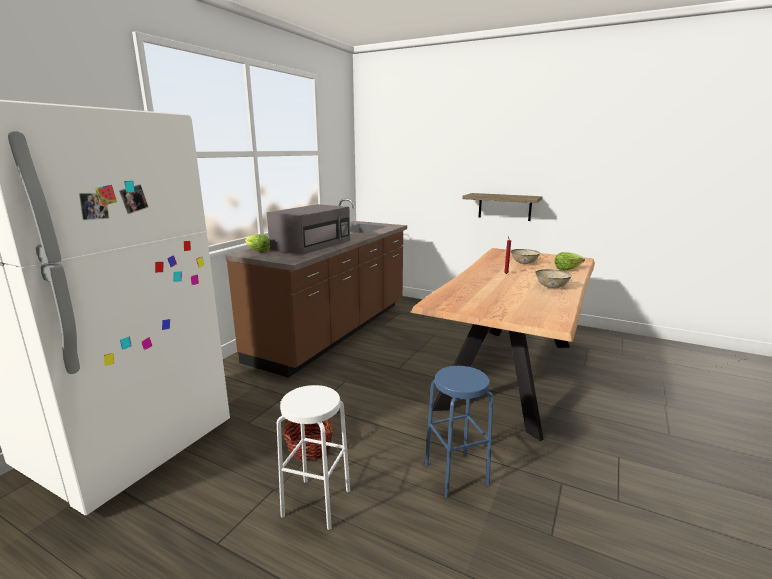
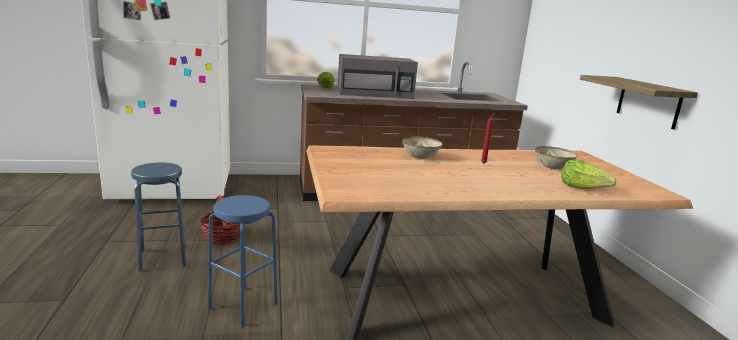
camera: 50 degrees right, 0 degrees up
white stool [277,385,350,530] -> blue stool [131,162,186,272]
bowl [535,269,572,288] -> bowl moved to [402,136,442,159]

